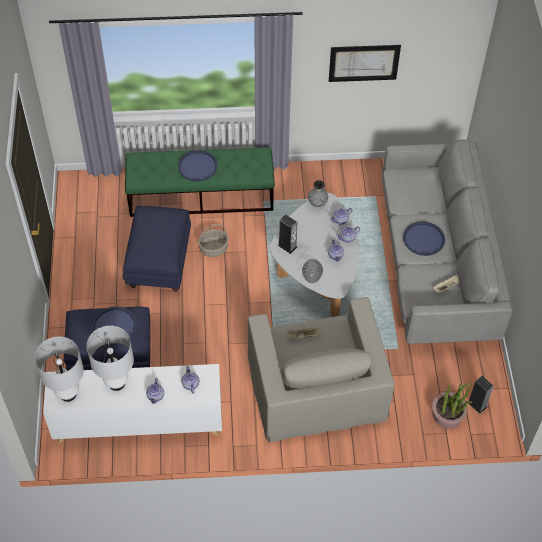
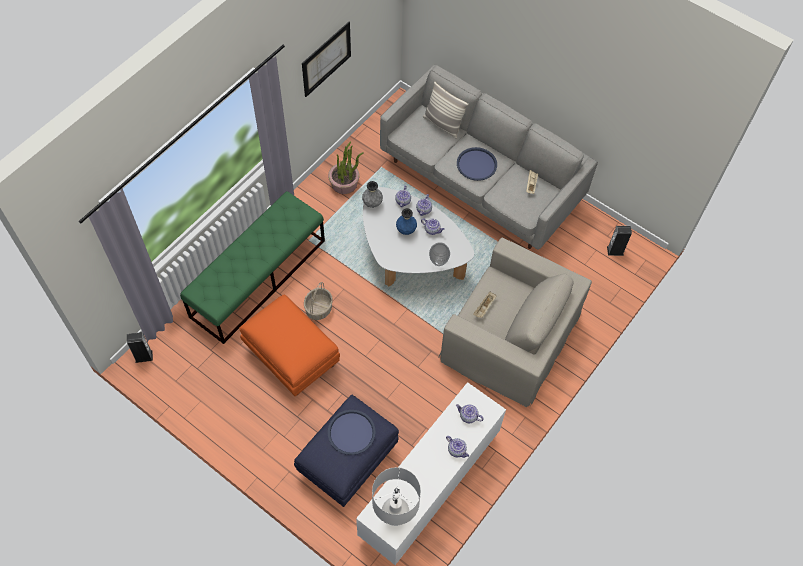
camera: 50 degrees left, 5 degrees up
white table lamp [87,326,134,391] -> none
blue ottoman [122,206,191,292] -> orange ottoman [239,294,340,397]
blue tray [178,150,218,181] -> none
speaker [278,214,297,254] -> speaker moved to [127,332,153,363]
potted plant [432,383,472,428] -> potted plant moved to [328,142,364,194]
none -> blue vase [396,208,417,235]
none -> pillow [423,81,468,139]

